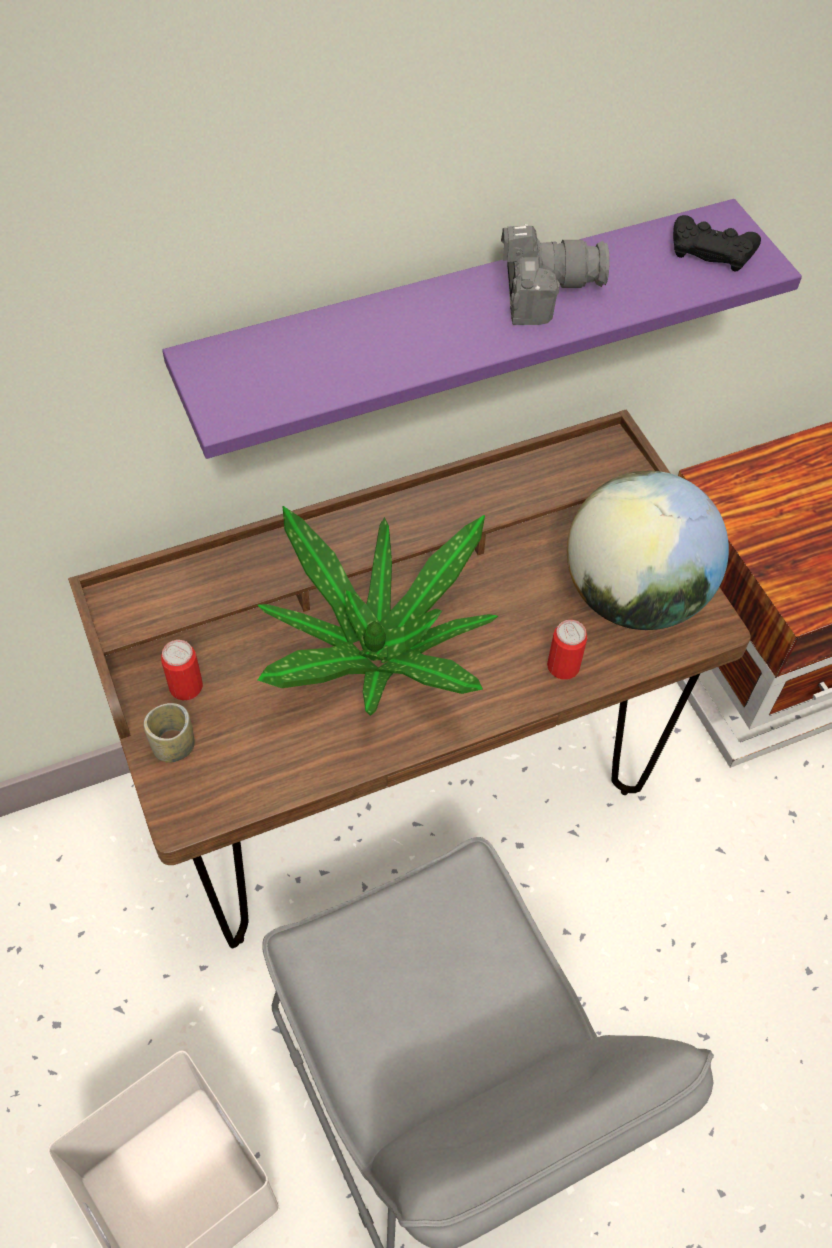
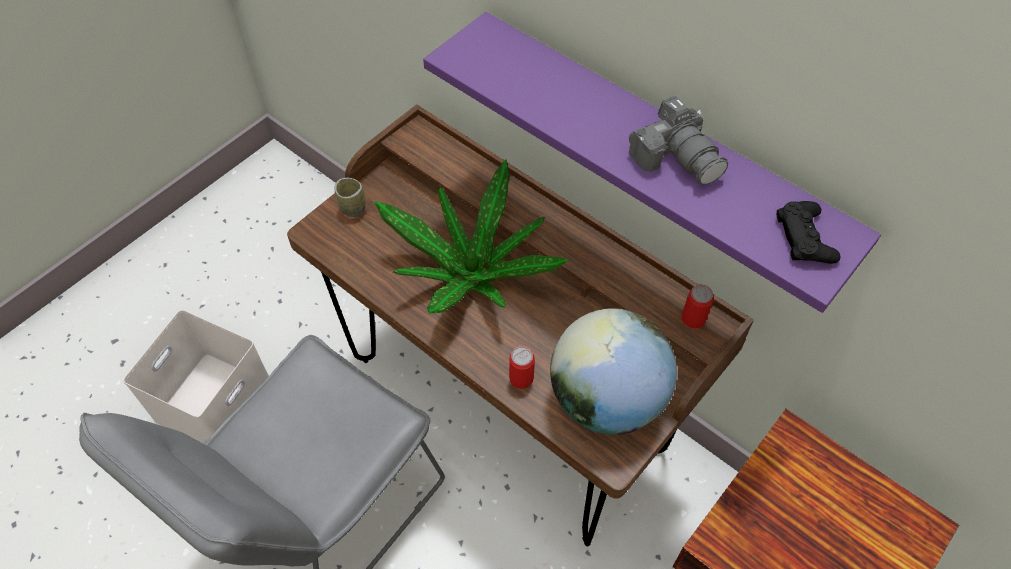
camera: 65 degrees right, 0 degrees up
can [161,640,203,700] -> can moved to [681,284,714,329]

